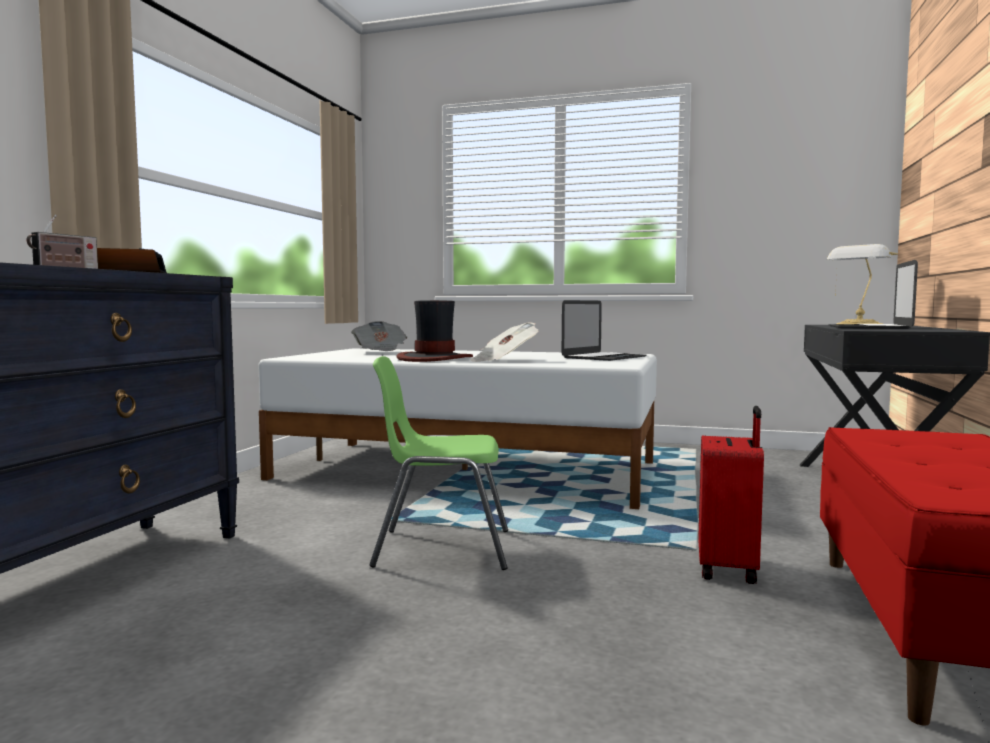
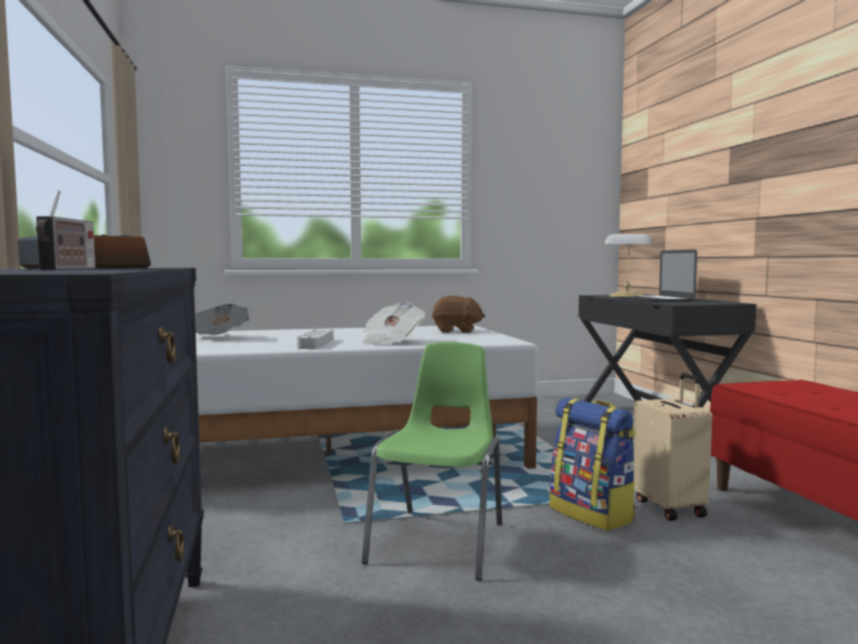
camera: 30 degrees left, 0 degrees up
green chair [369,356,508,570] -> green chair turned 135 degrees clockwise [362,342,502,581]
hat [397,300,473,362] -> grey tray [297,329,334,349]
laptop [562,300,646,361] -> brown plush toy [432,296,485,333]
red suitcase [698,406,764,584] -> beige suitcase [633,373,712,521]
none -> backpack [550,398,636,531]

